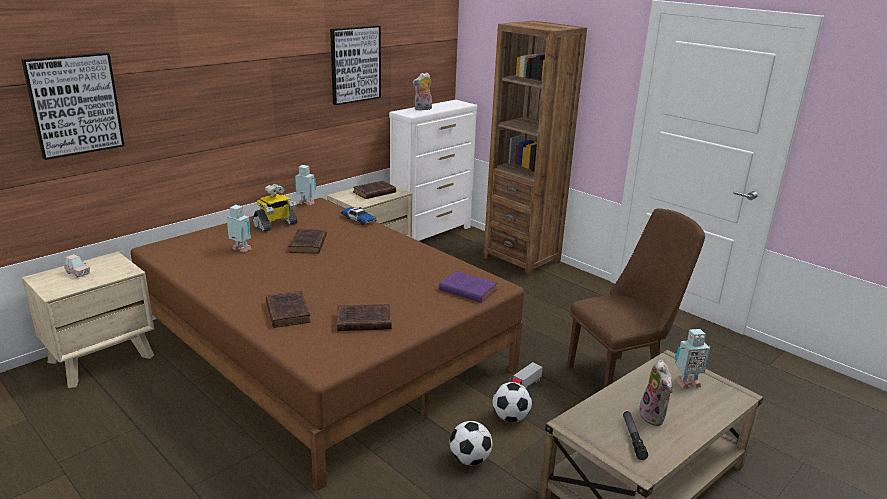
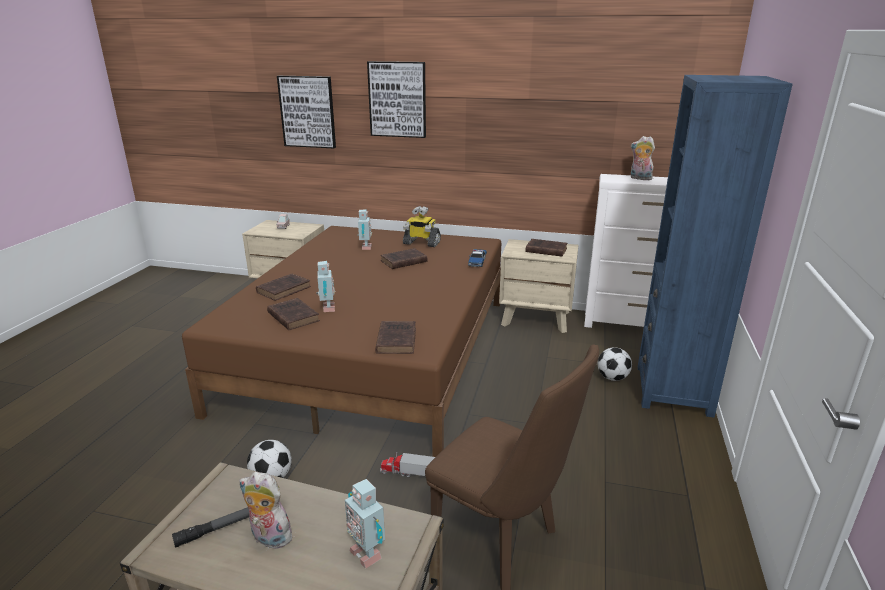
camera: 60 degrees right, 0 degrees up
toy robot [295,165,316,205] -> toy robot moved to [316,261,336,312]
picture [330,25,381,105] -> picture moved to [367,61,426,138]
purple book [439,271,497,303] -> brown book [375,321,416,354]
brown bookcase [483,21,587,277] -> blue bookcase [638,75,793,418]
football [492,382,532,422] -> football moved to [598,347,632,381]
plush toy [639,359,673,426] -> plush toy turned 60 degrees clockwise [239,472,292,549]

